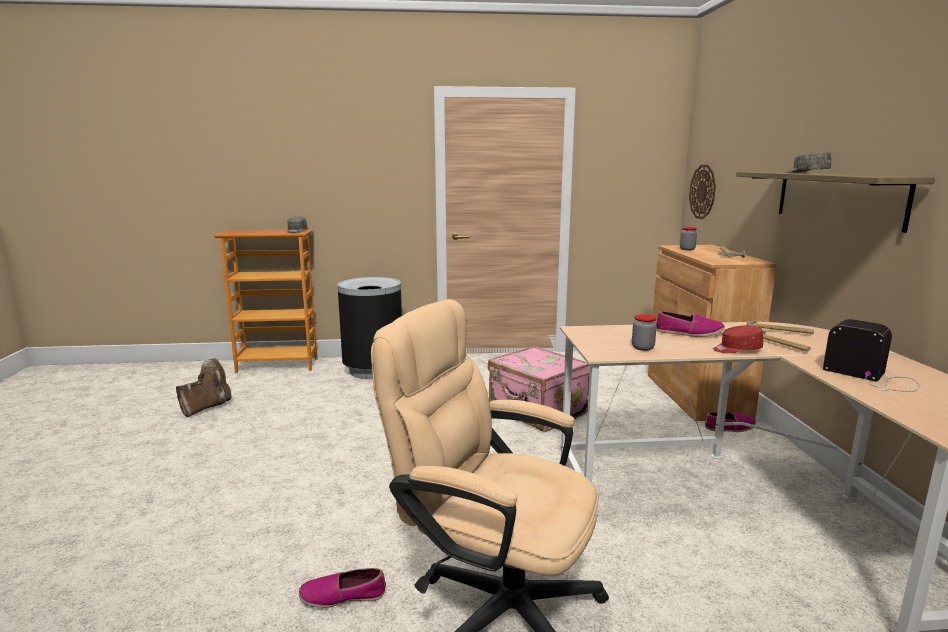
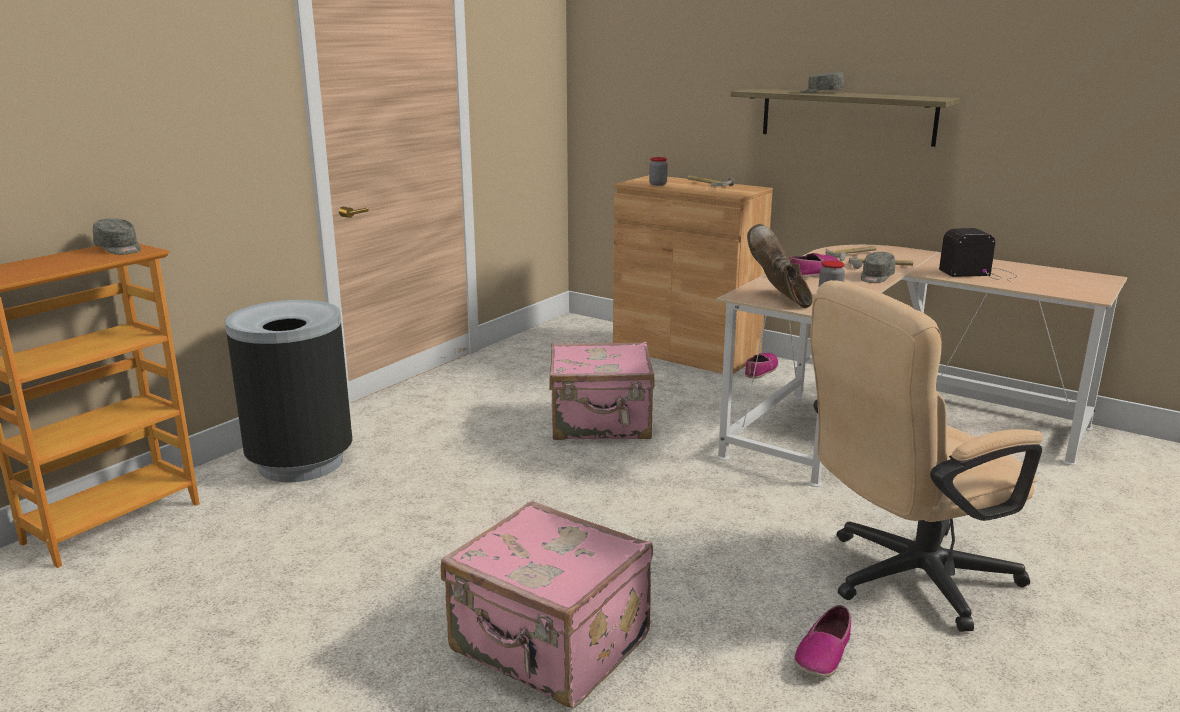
camera: 50 degrees left, 5 degrees up
brown boot [176,358,231,417] -> brown boot moved to [747,224,813,308]
wall clock [689,165,716,219] -> none
red cap [713,325,763,353] -> grey cap [861,252,895,283]
none -> pink suitcase [441,500,653,708]

